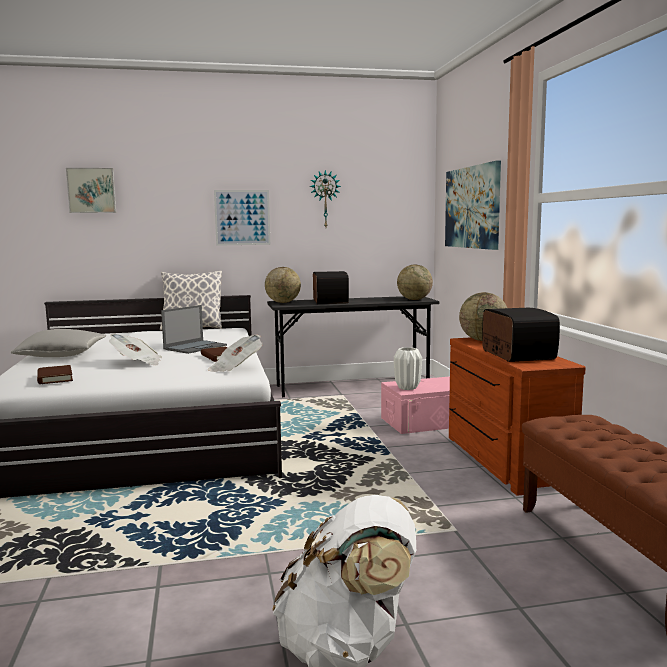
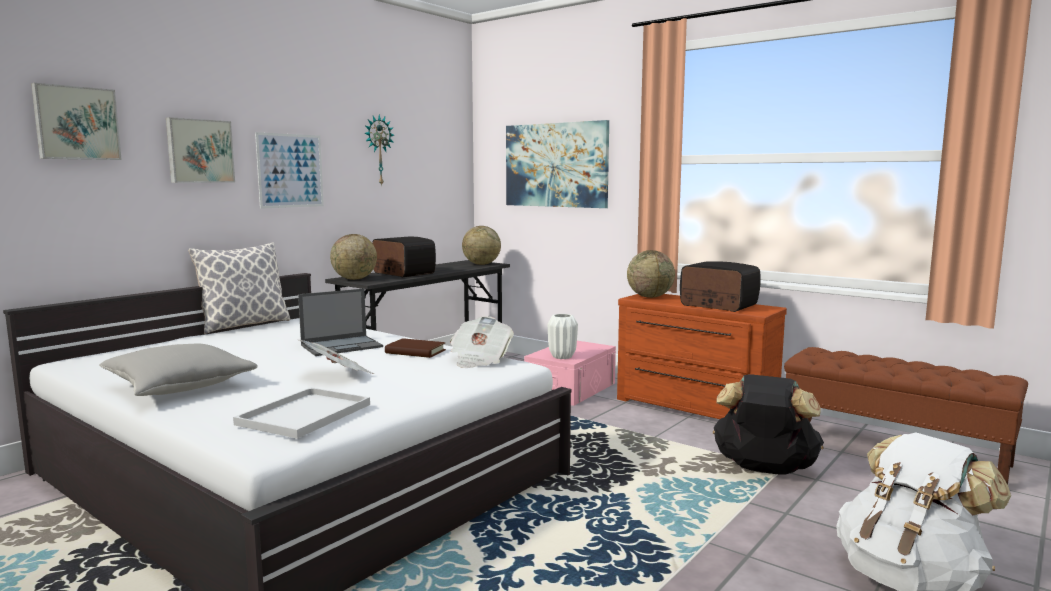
camera: 40 degrees left, 0 degrees up
brown book [37,365,73,384] -> white tray [233,388,370,439]
laptop [161,305,227,354] -> laptop turned 60 degrees clockwise [298,289,383,356]
none -> picture [166,117,235,183]
none -> black backpack [713,374,824,475]

